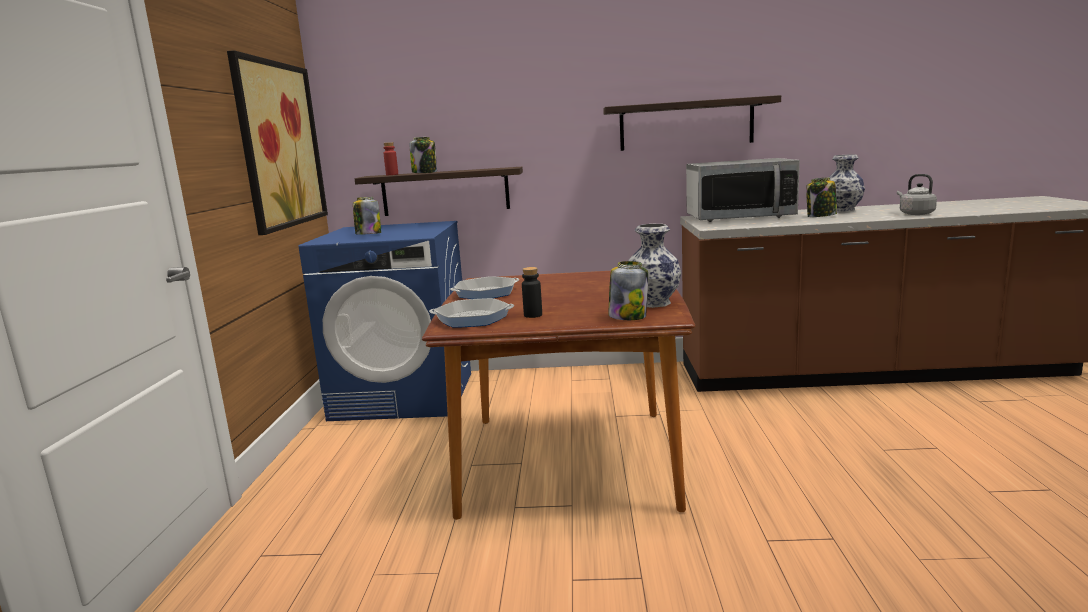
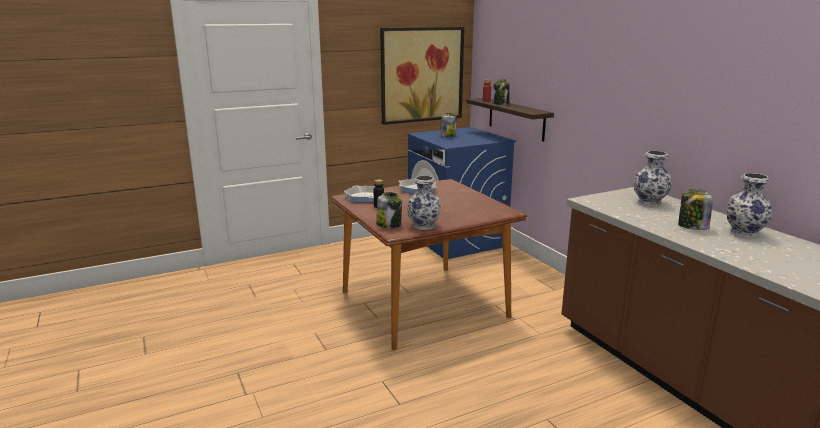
camera: 60 degrees right, 5 degrees up
shelf [603,95,781,151] -> none
microwave [686,158,800,222] -> vase [633,151,672,206]
grey kettle [897,174,937,215] -> none

